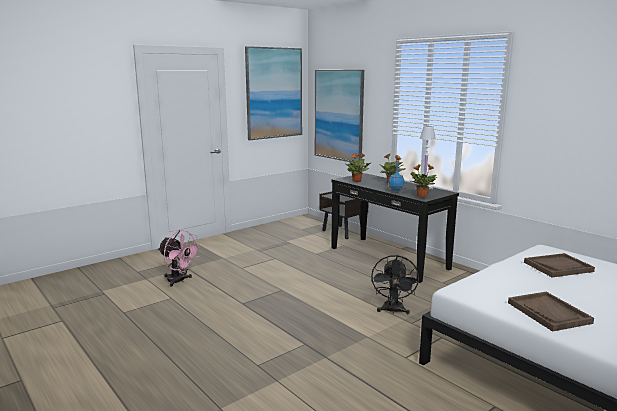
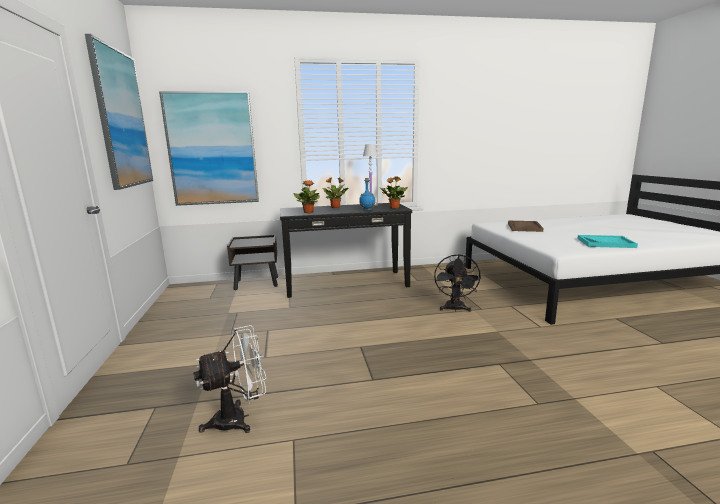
camera: 60 degrees left, 0 degrees up
pink fan [158,230,201,287] -> white fan [193,325,266,433]
black fan [371,255,419,314] -> black fan turned 60 degrees clockwise [434,254,481,312]
brown tray [508,292,594,332] -> turquoise tray [577,235,638,248]

